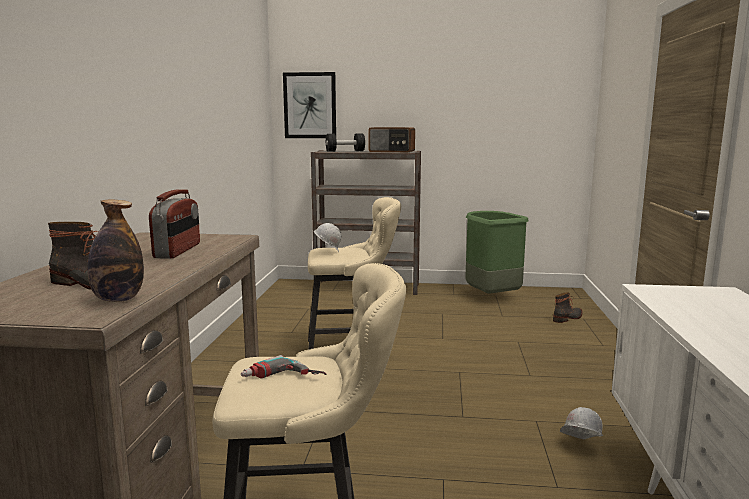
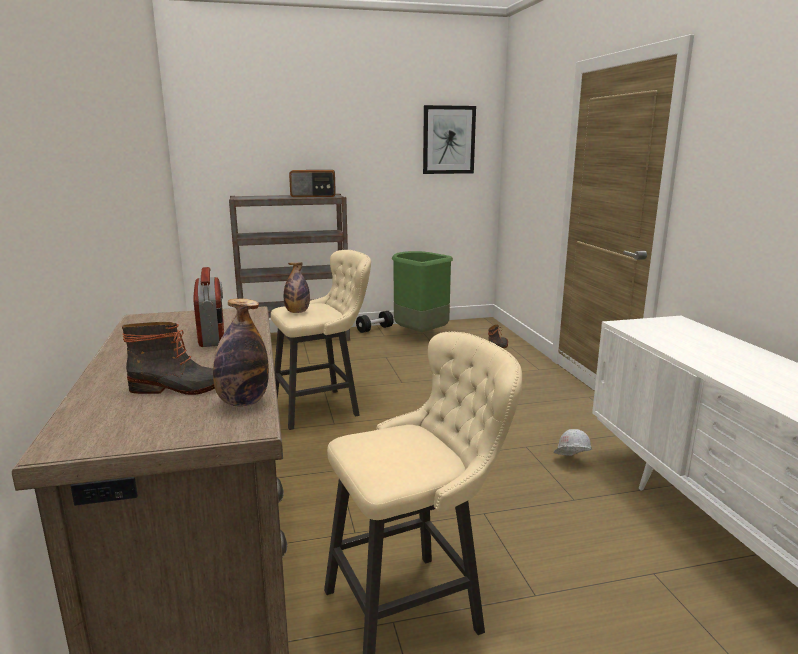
camera: 20 degrees left, 5 degrees up
power drill [241,355,327,379] -> none
picture [283,72,336,138] -> picture moved to [423,105,476,174]
white hard hat [314,223,342,252] -> bottle [284,262,310,313]
black dumbbell [326,133,365,152] -> black dumbbell moved to [356,311,394,333]

